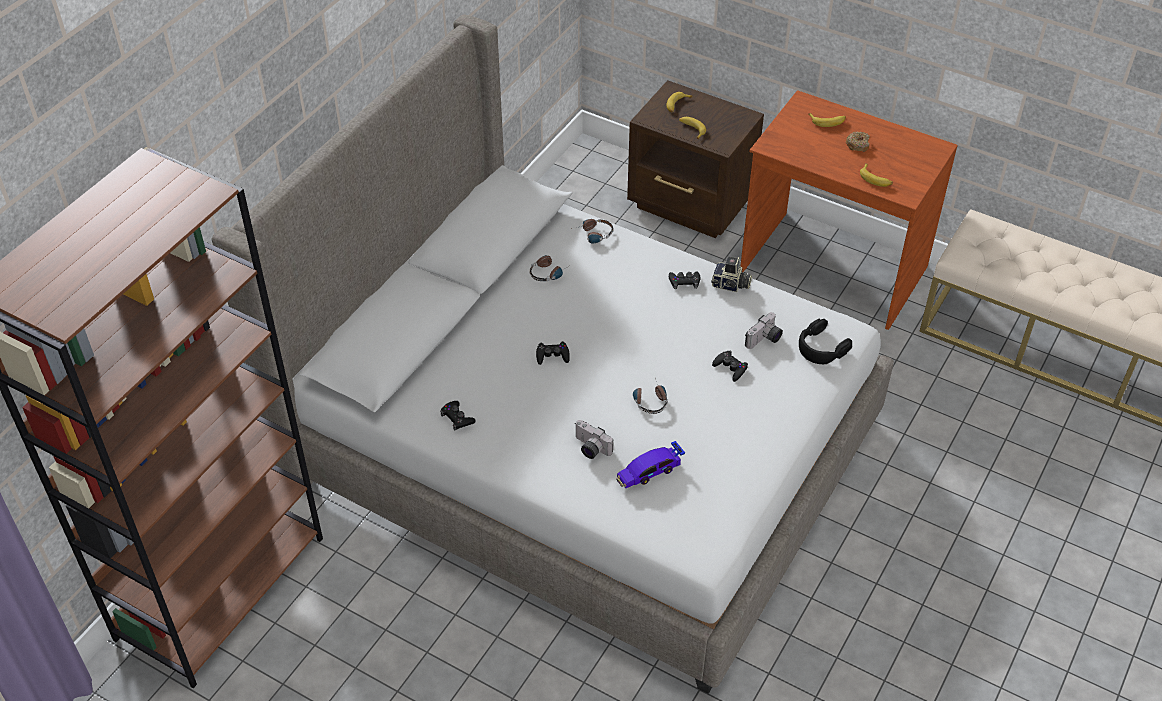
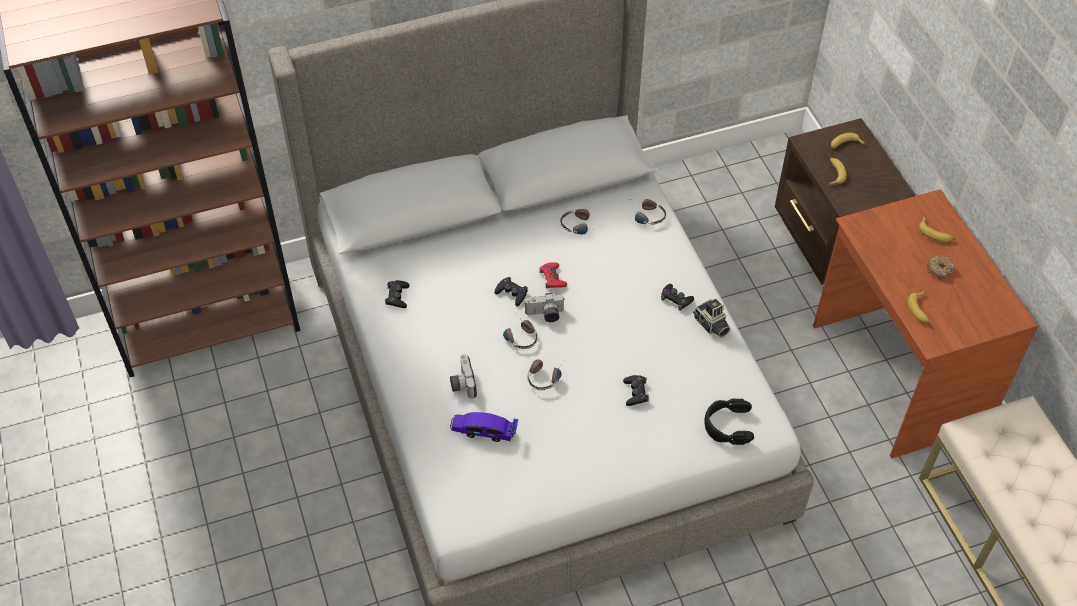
camera: 40 degrees right, 5 degrees up
camera [745,312,783,349] -> camera moved to [524,293,565,322]
none -> headphones [503,315,537,349]
none -> red game controller [539,262,567,289]

